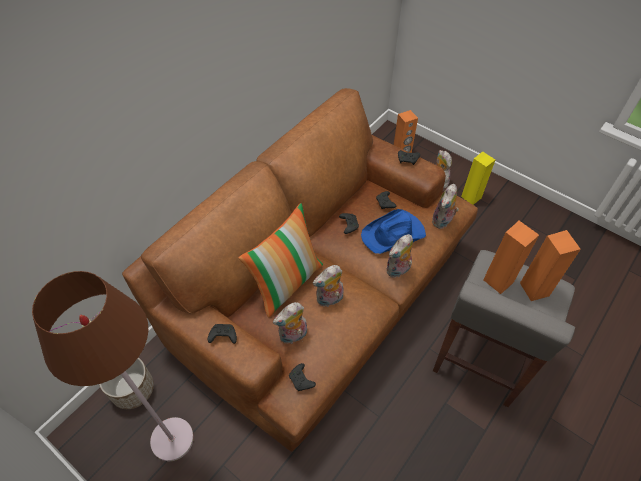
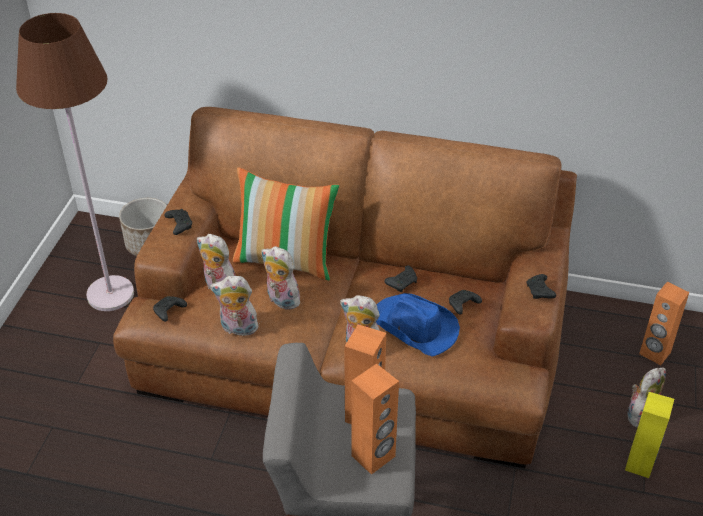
camera: 65 degrees right, 10 degrees down
plush toy [432,184,459,229] -> plush toy moved to [210,276,260,336]

